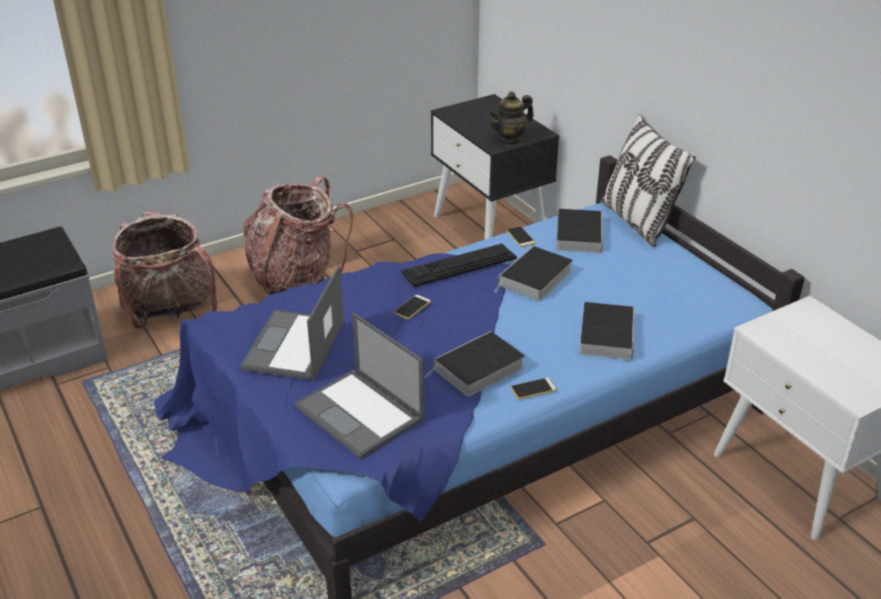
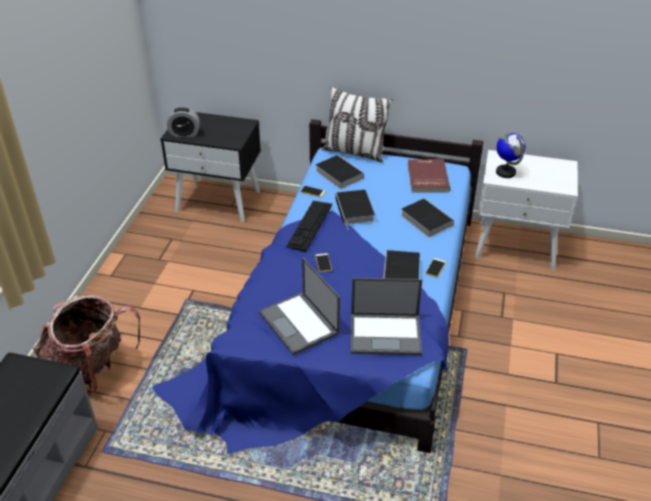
camera: 45 degrees left, 5 degrees up
backpack [243,175,353,295] -> none
teapot [488,91,534,146] -> none
none -> alarm clock [167,107,200,137]
none -> red book [407,159,450,193]
none -> globe [496,133,525,178]

